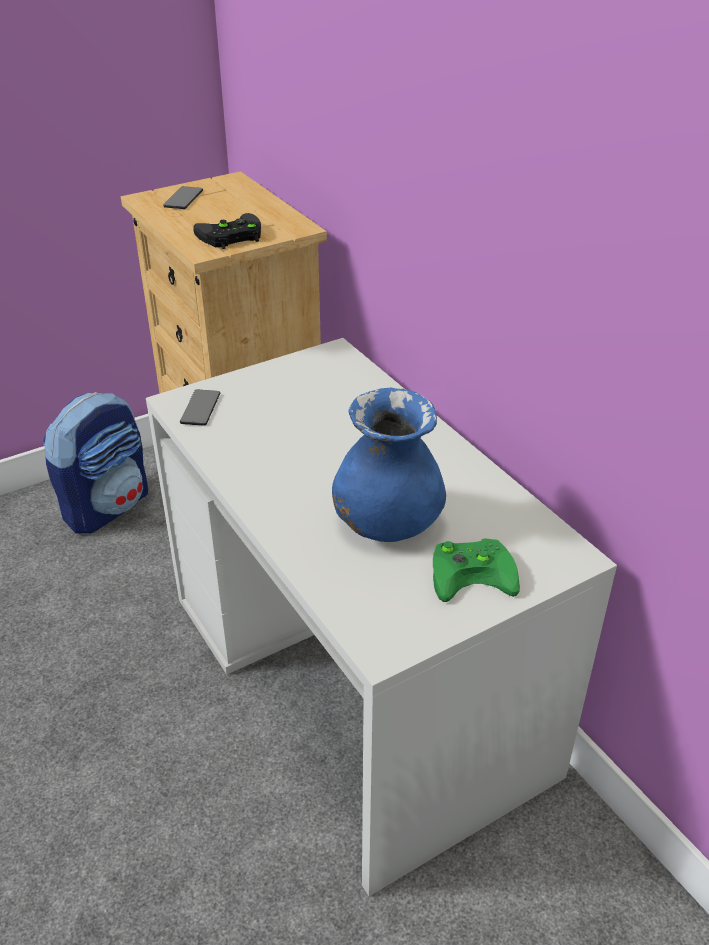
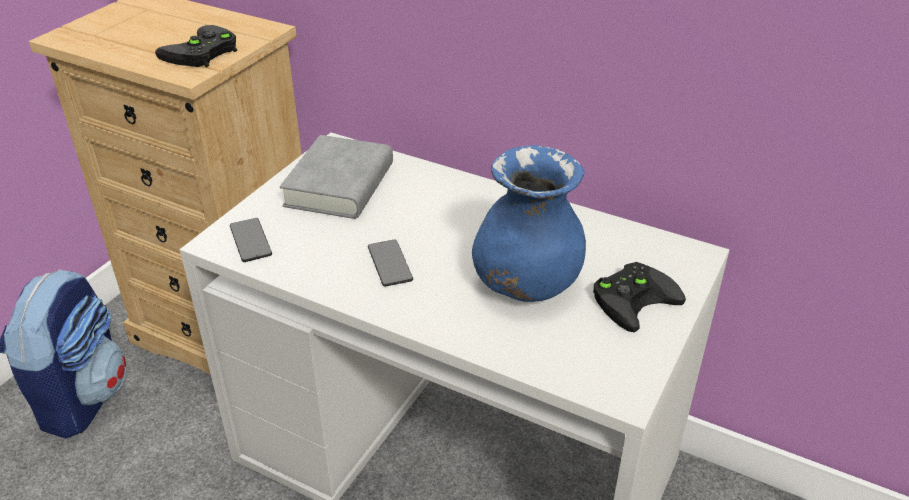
camera: 30 degrees left, 0 degrees up
phone [163,186,203,209] -> phone moved to [368,239,413,287]
green game controller [433,538,520,602] -> black game controller [593,262,686,332]
none -> grey book [280,135,393,219]

